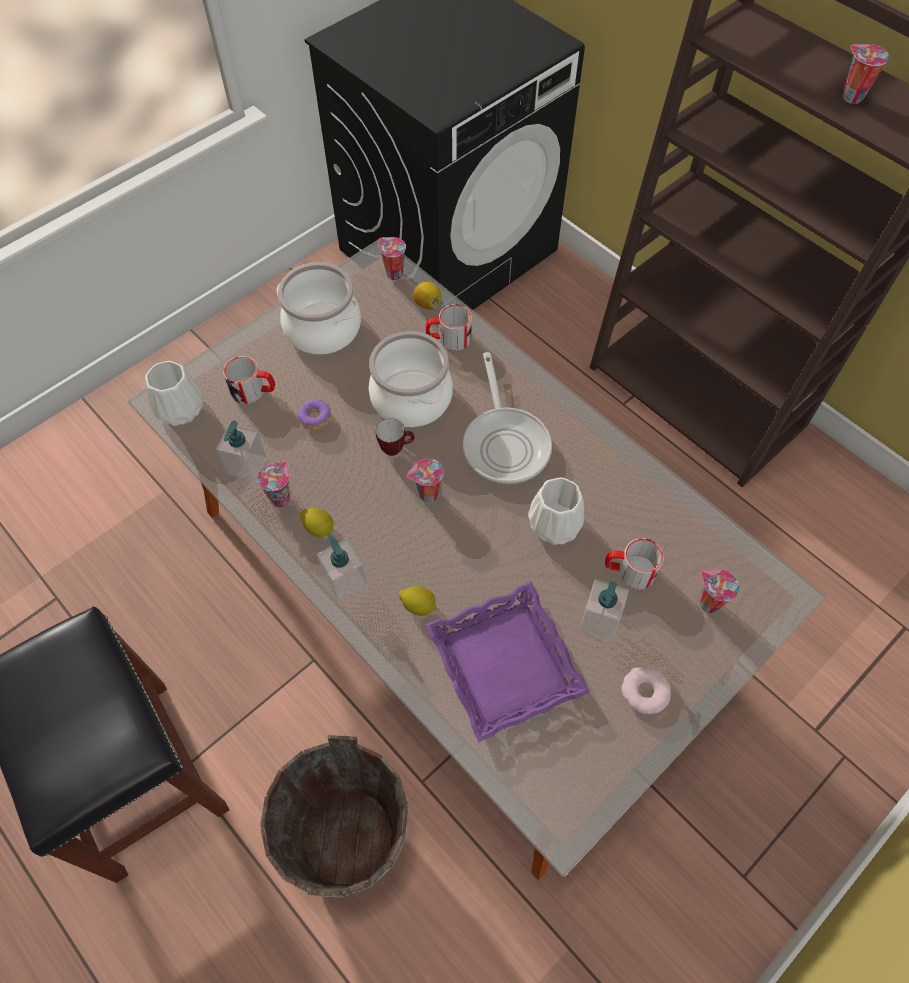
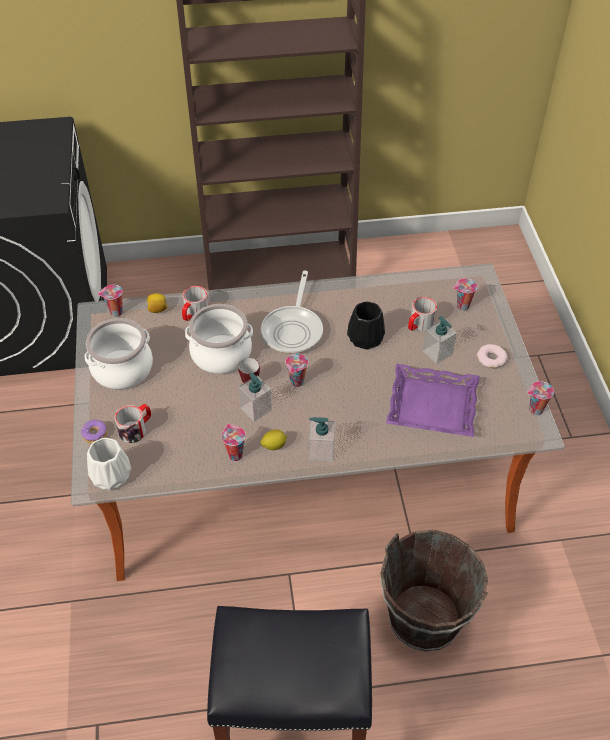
camera: 55 degrees left, 10 degrees down
soap dispenser [216,421,266,481] -> soap dispenser moved to [239,373,272,422]
donut [298,399,331,430] -> donut moved to [81,420,107,444]
lemon [399,586,436,616] -> none
frying pan [463,352,552,484] -> frying pan turned 75 degrees clockwise [261,271,323,354]
white vase [528,477,584,545] -> black vase [347,302,385,349]
cup [843,44,889,104] -> cup moved to [527,381,554,416]

